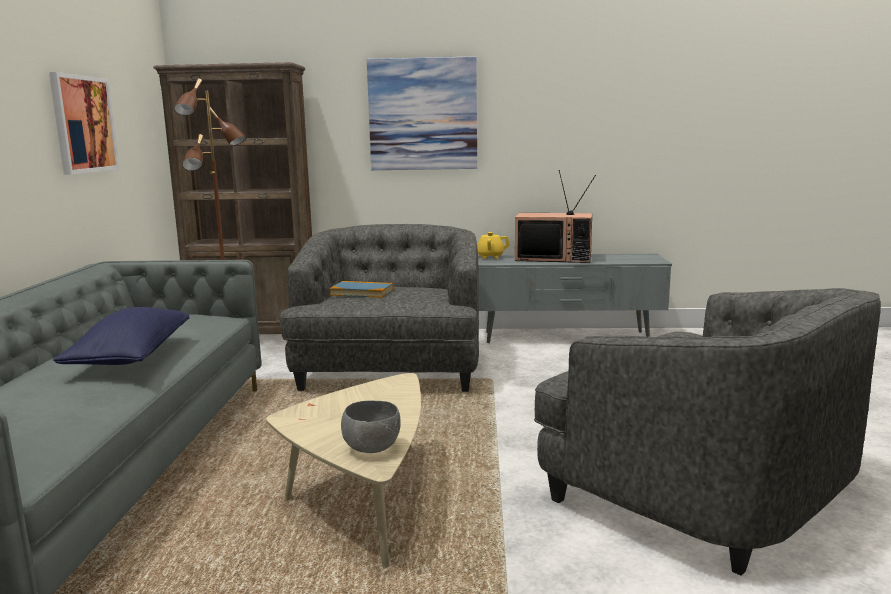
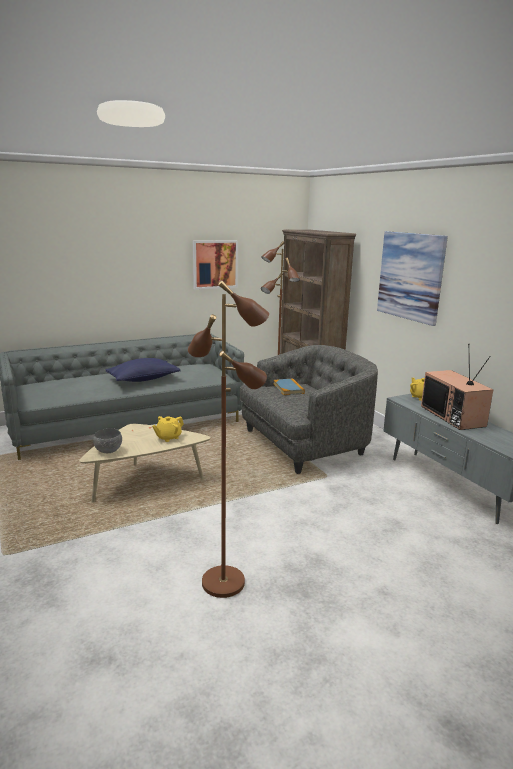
camera: 60 degrees right, 5 degrees up
grey armchair [534,288,881,576] -> brown floor lamp [188,280,269,598]
none -> yellow teapot [152,416,184,442]

